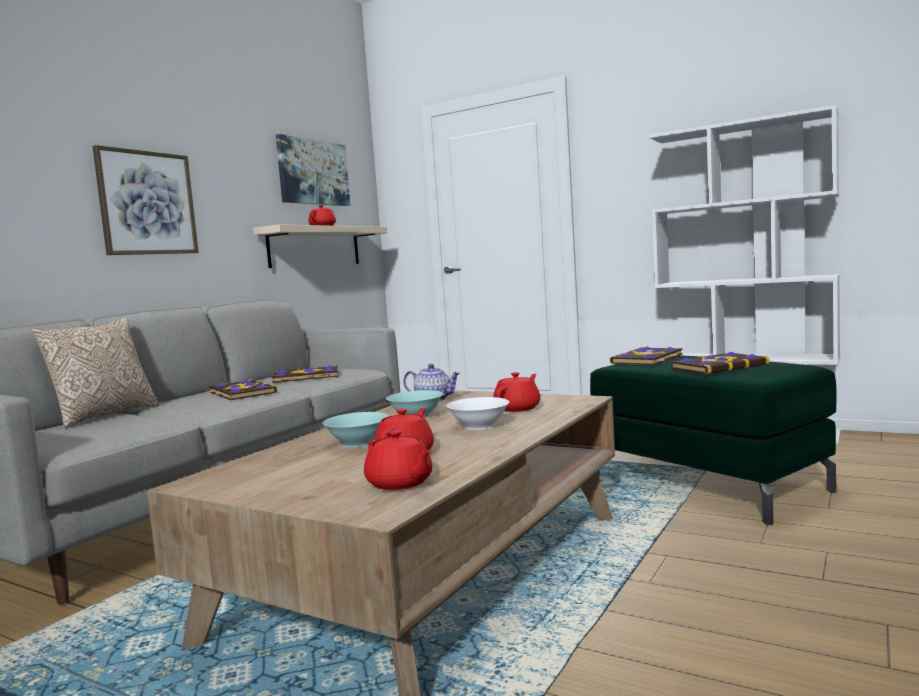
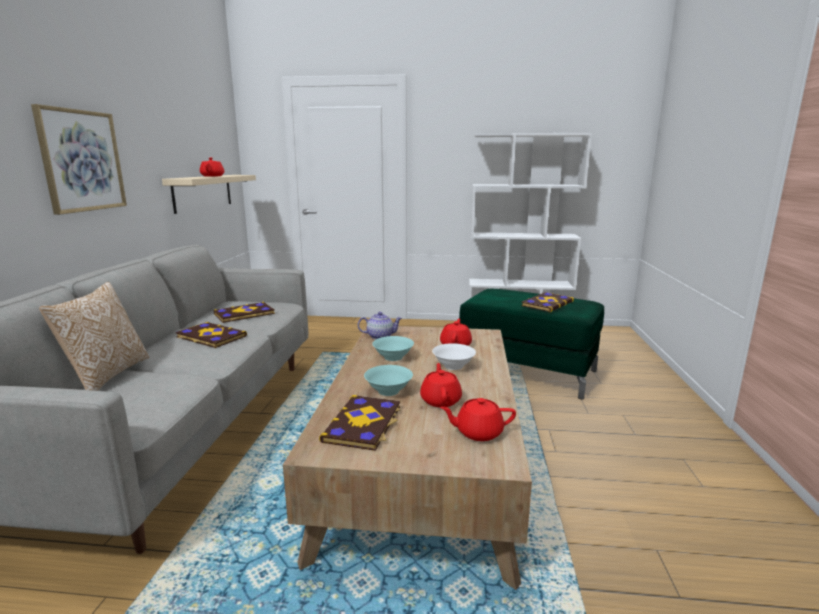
camera: 25 degrees left, 10 degrees up
picture [276,134,351,206] -> none
red teapot [364,430,432,490] -> red teapot turned 150 degrees clockwise [440,398,516,441]
book [610,346,683,365] -> book moved to [319,395,401,451]

